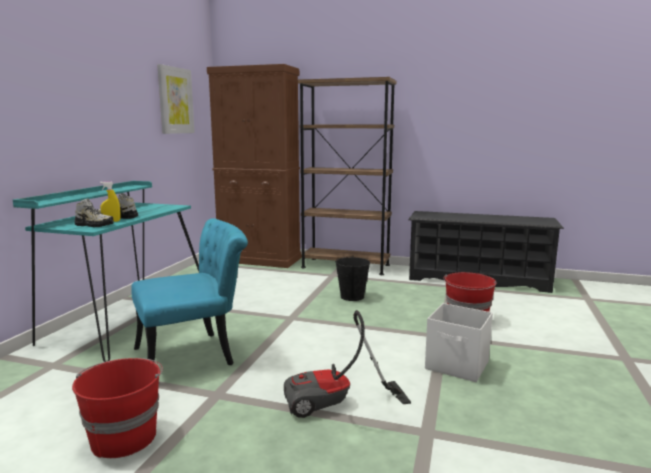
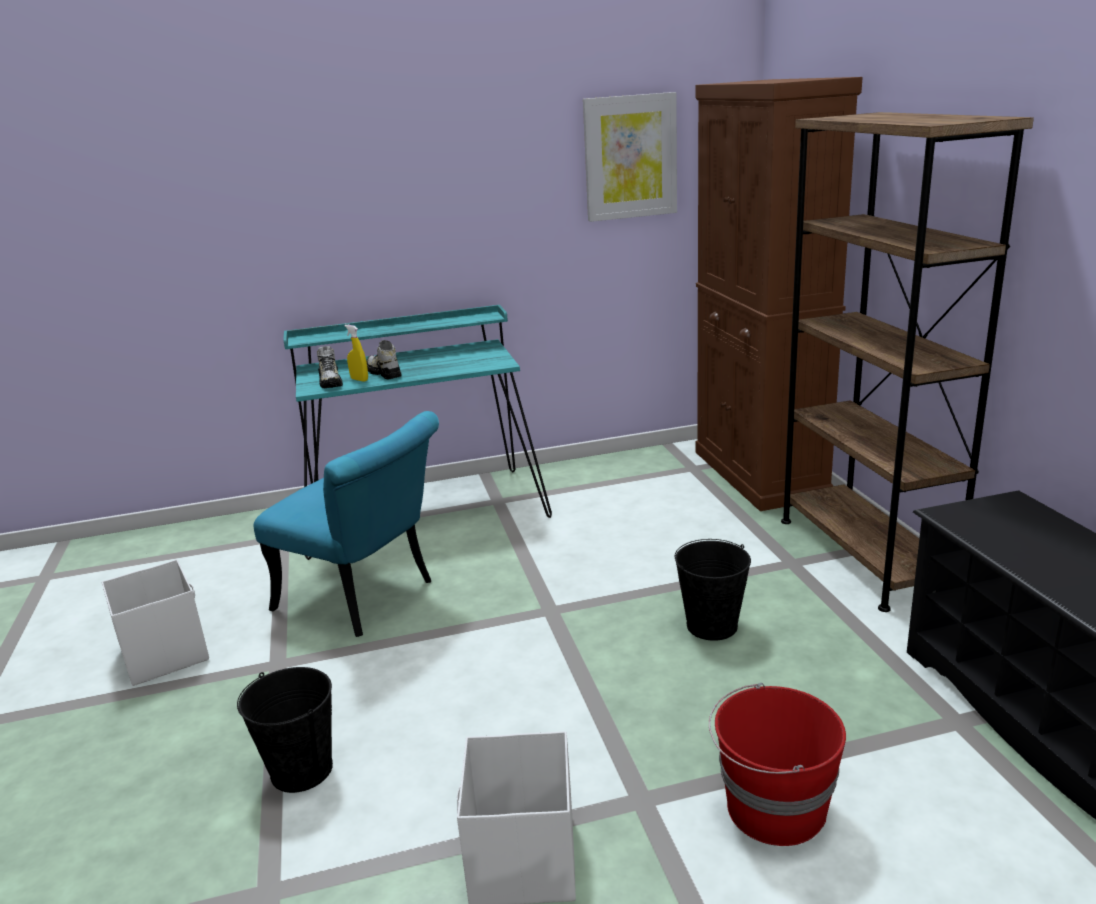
camera: 60 degrees right, 10 degrees up
red bucket [72,358,163,458] -> white storage box [102,559,209,686]
vacuum cleaner [284,310,411,418] -> black bucket [237,667,333,793]

